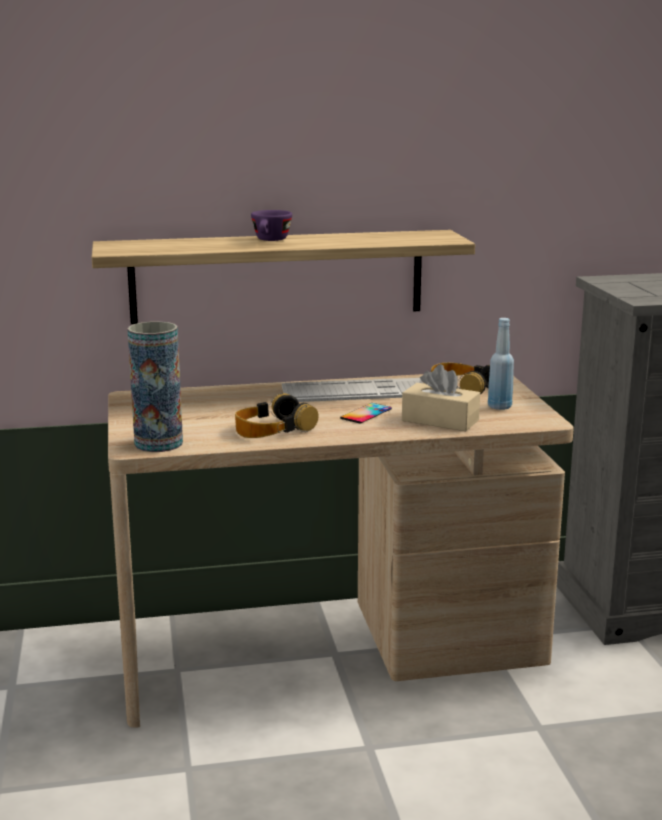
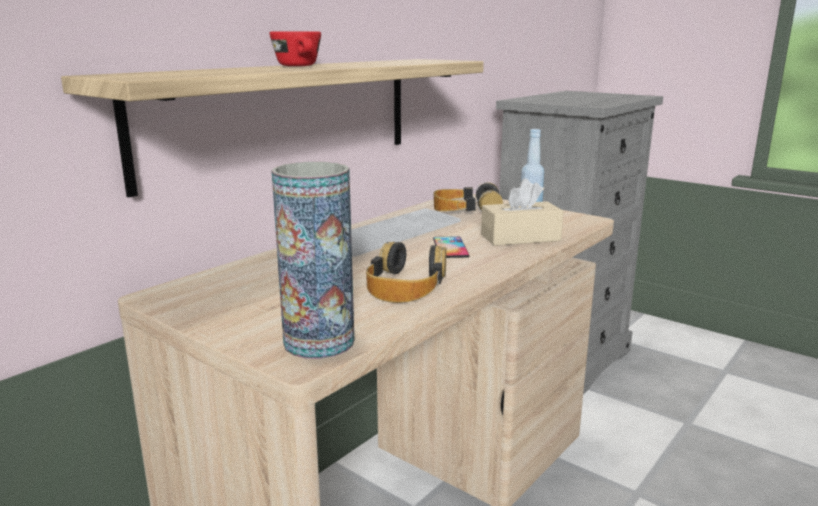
camera: 40 degrees left, 0 degrees up
purple cup [251,210,292,241] -> red cup [270,31,321,66]

